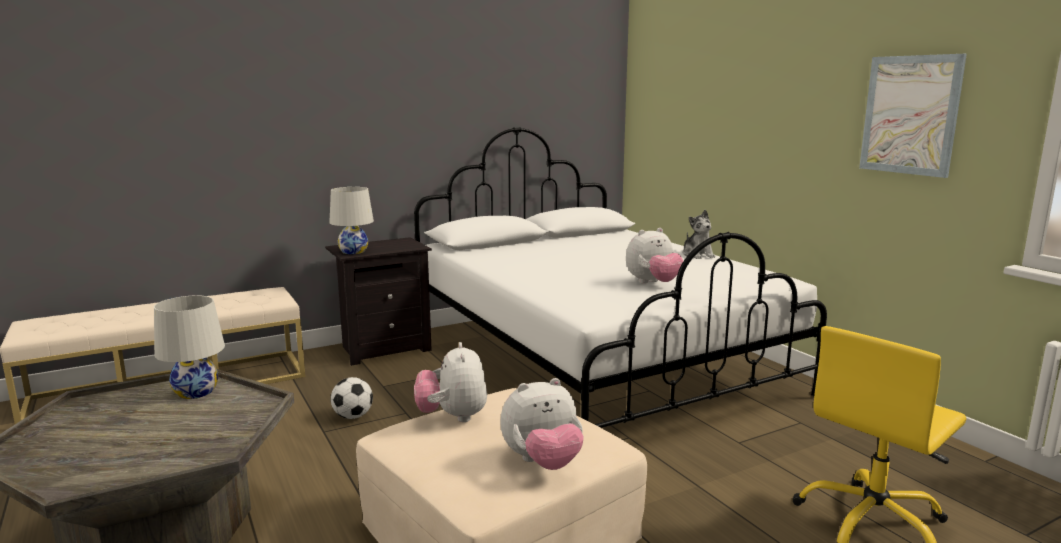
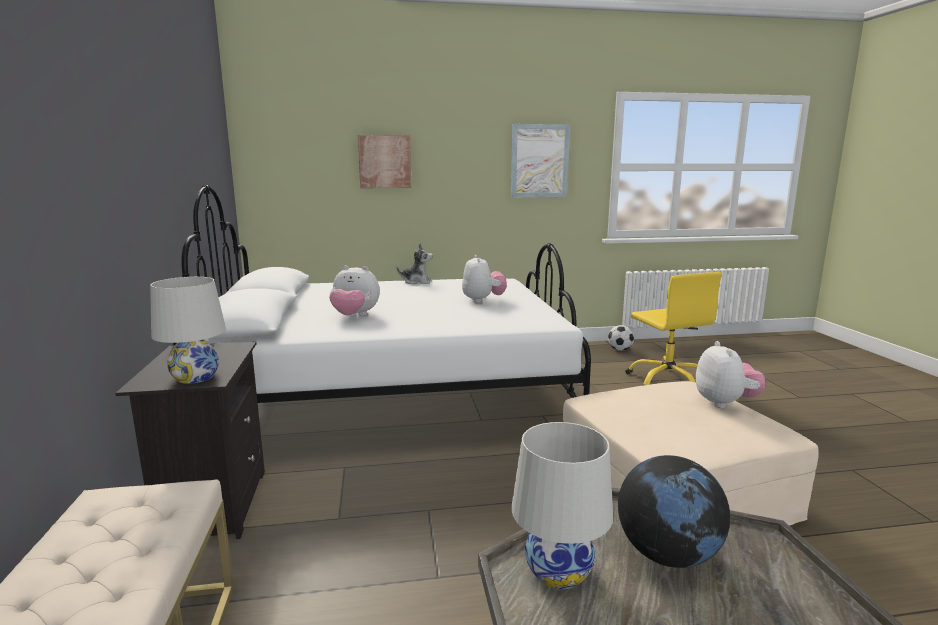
camera: 70 degrees left, 0 degrees up
football [331,377,373,419] -> football moved to [608,325,634,351]
plush toy [414,342,487,422] -> plush toy moved to [329,265,380,316]
none -> picture [358,135,411,188]
none -> globe [618,455,730,568]

